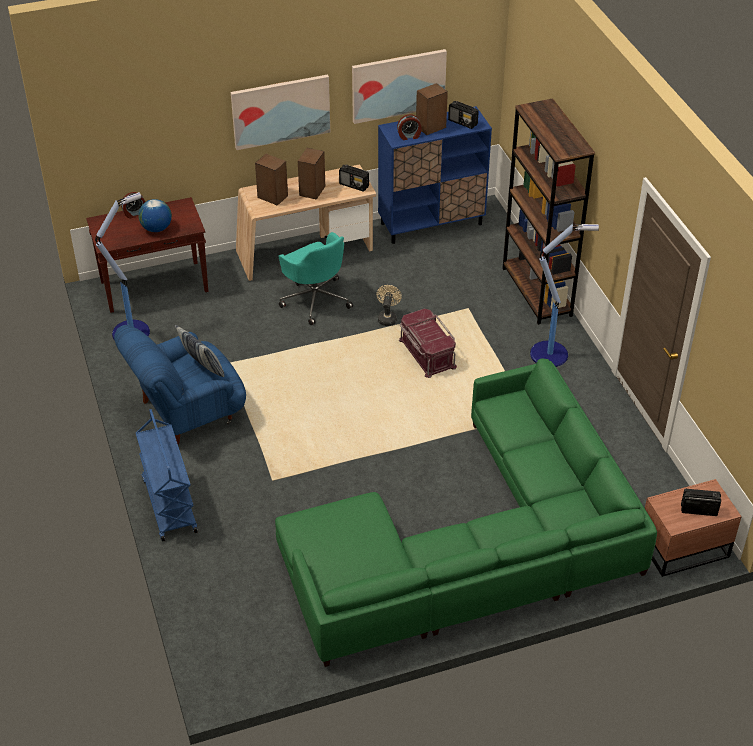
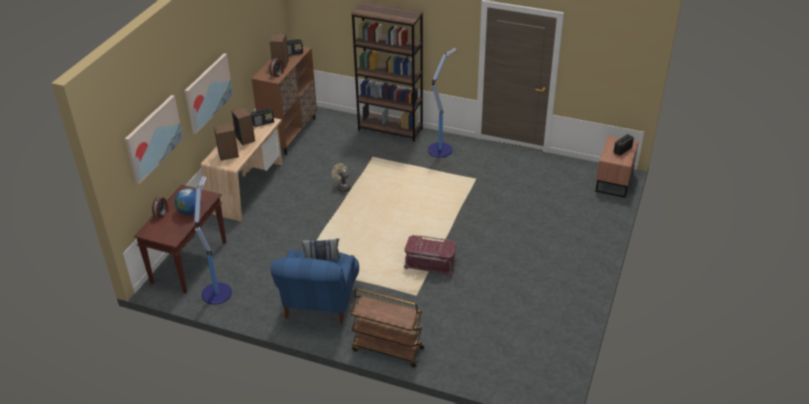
camera: 50 degrees left, 5 degrees down
blue cart [136,409,198,542] -> brown cart [350,288,424,367]
green sofa [275,359,657,667] -> none
turquoise office chair [278,232,353,325] -> none
picture [352,49,447,124] -> picture moved to [125,95,184,184]
blue cabinet [378,106,492,244] -> brown cabinet [252,46,317,155]
red storage box [399,309,457,378] -> red storage box moved to [404,235,457,277]

